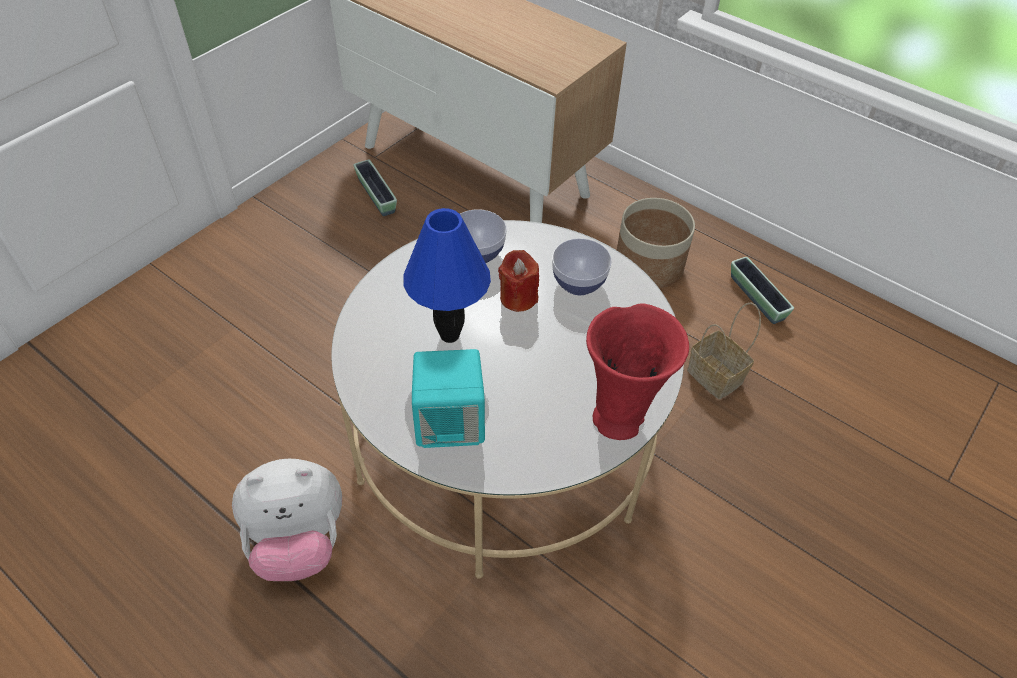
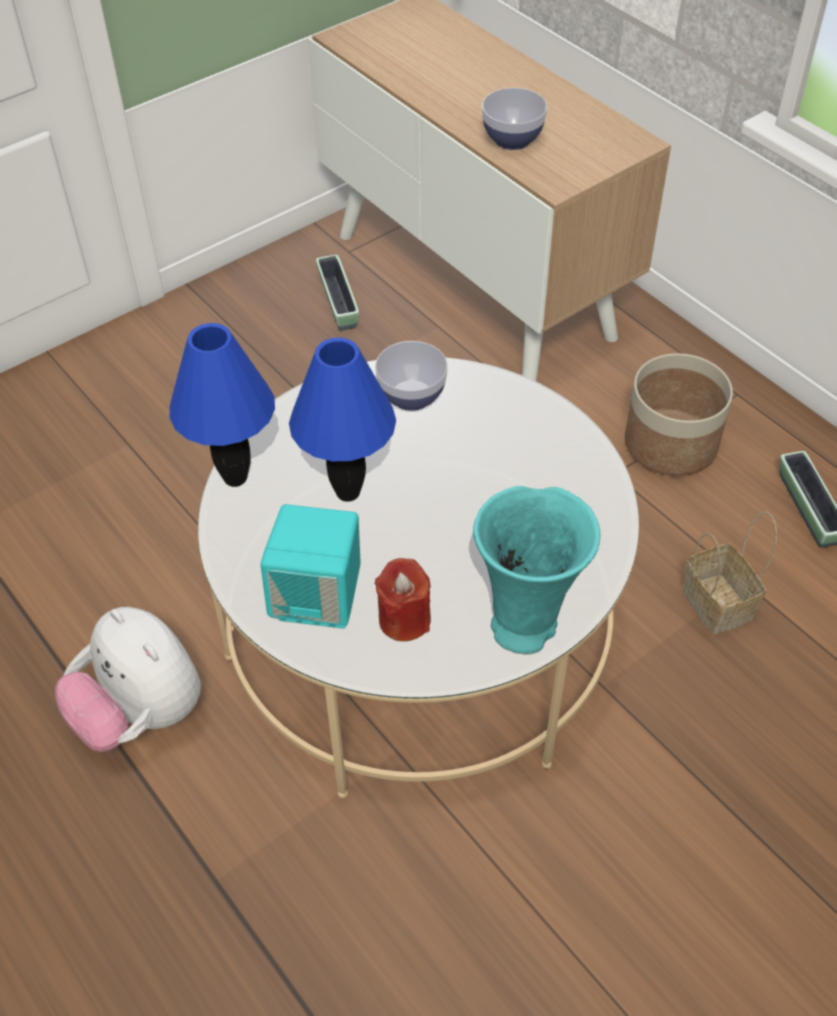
camera: 15 degrees right, 0 degrees up
plush toy [232,459,342,581] -> plush toy turned 45 degrees clockwise [55,607,201,752]
red candle [498,250,539,312] -> red candle moved to [375,558,431,641]
bowl [552,238,612,295] -> bowl moved to [482,88,547,150]
red vase [586,303,689,440] -> turquoise vase [473,486,600,654]
none -> blue table lamp [170,323,275,487]

